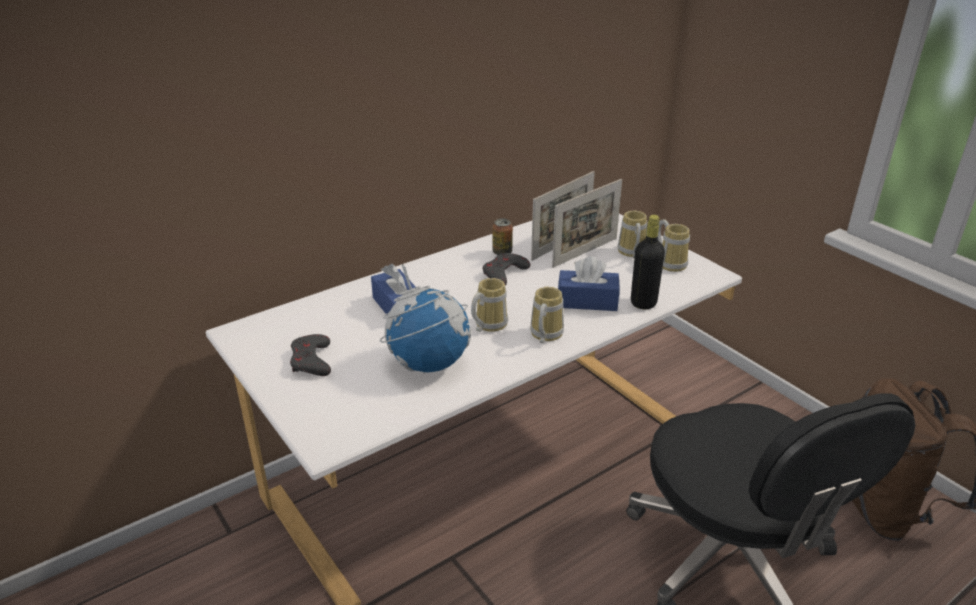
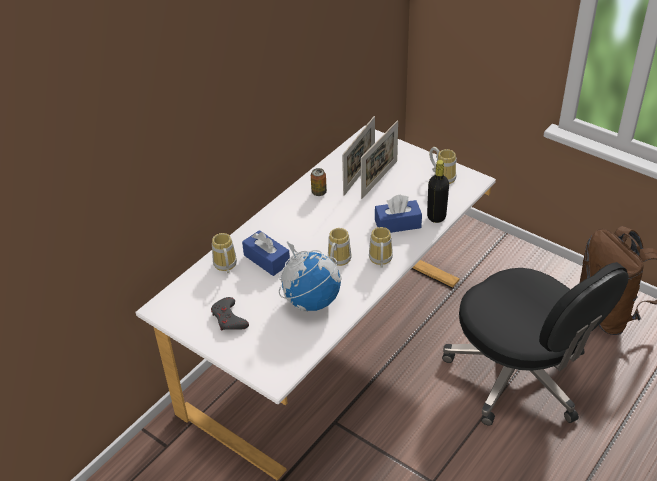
camera: 15 degrees left, 10 degrees up
grey game controller [482,253,530,285] -> none
mug [617,211,647,258] -> mug moved to [212,233,237,273]

